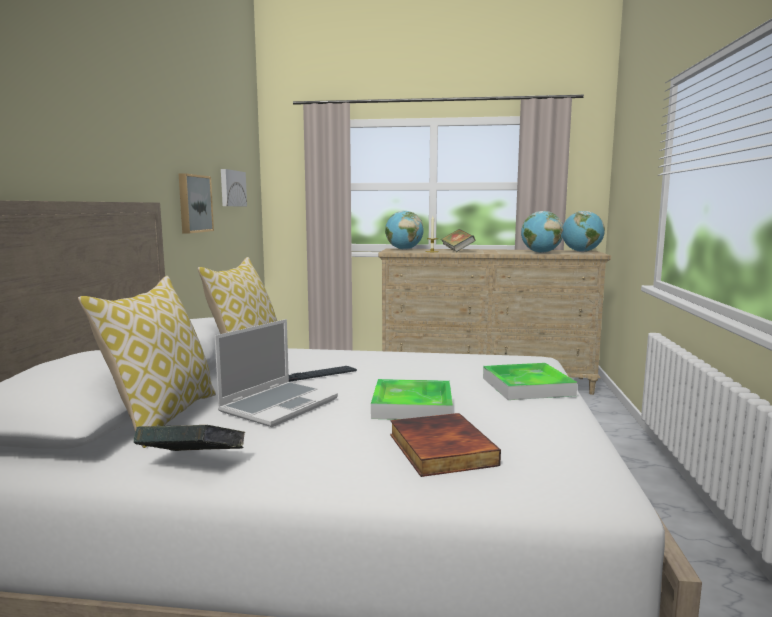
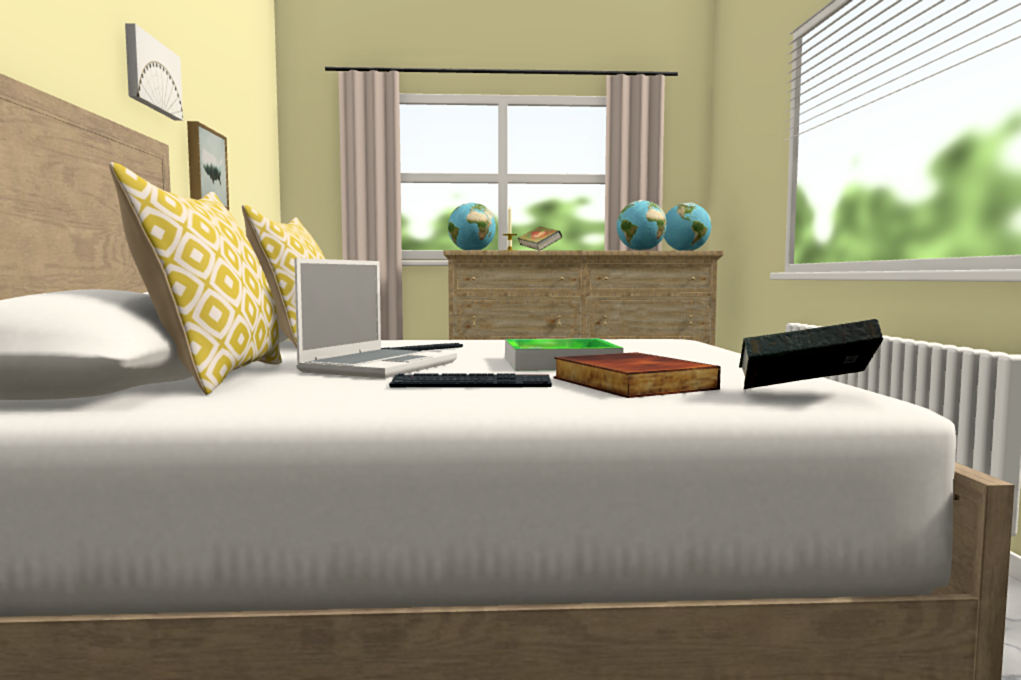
camera: 10 degrees left, 5 degrees down
book [134,425,245,451] -> book moved to [739,319,883,389]
picture [221,169,247,206] -> picture moved to [125,23,183,120]
tray [483,363,577,400] -> none
none -> keyboard [389,373,552,387]

